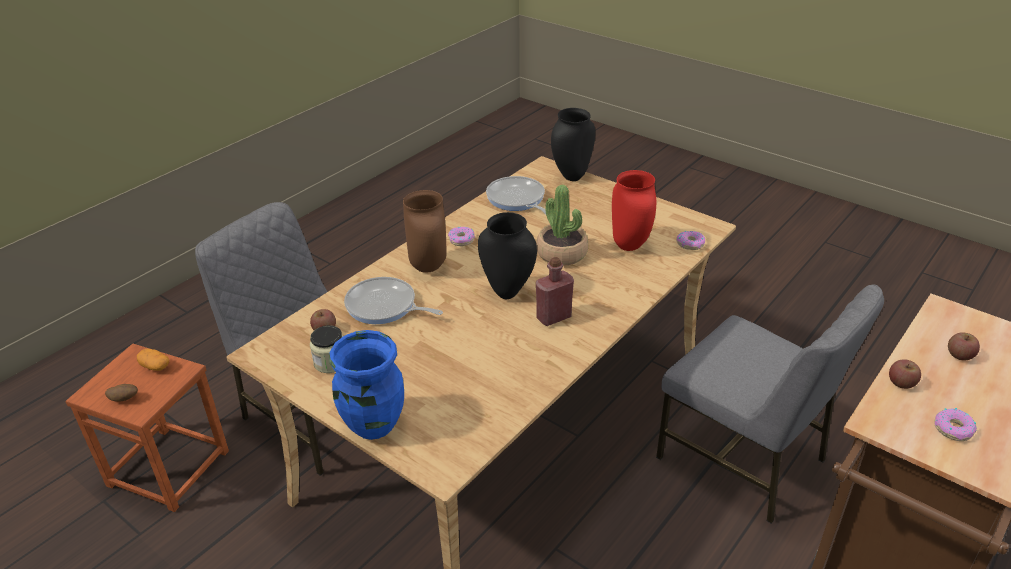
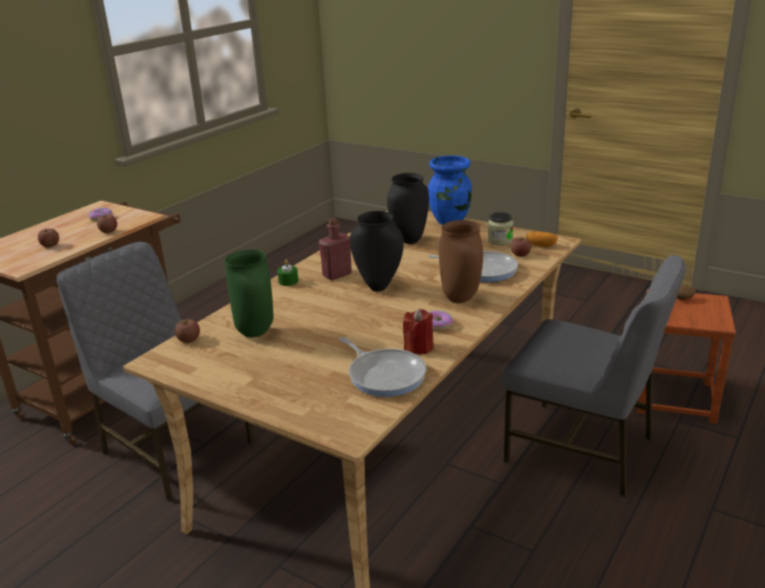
camera: 175 degrees right, 10 degrees down
potato [137,349,169,371] -> potato moved to [526,232,558,247]
potted plant [536,185,588,265] -> none
black vase [551,108,595,181] -> black vase moved to [387,173,429,244]
red vase [612,170,656,251] -> green vase [225,250,274,338]
donut [676,231,705,250] -> apple [175,319,200,343]
none -> green candle [277,260,299,286]
none -> red candle [403,309,434,355]

